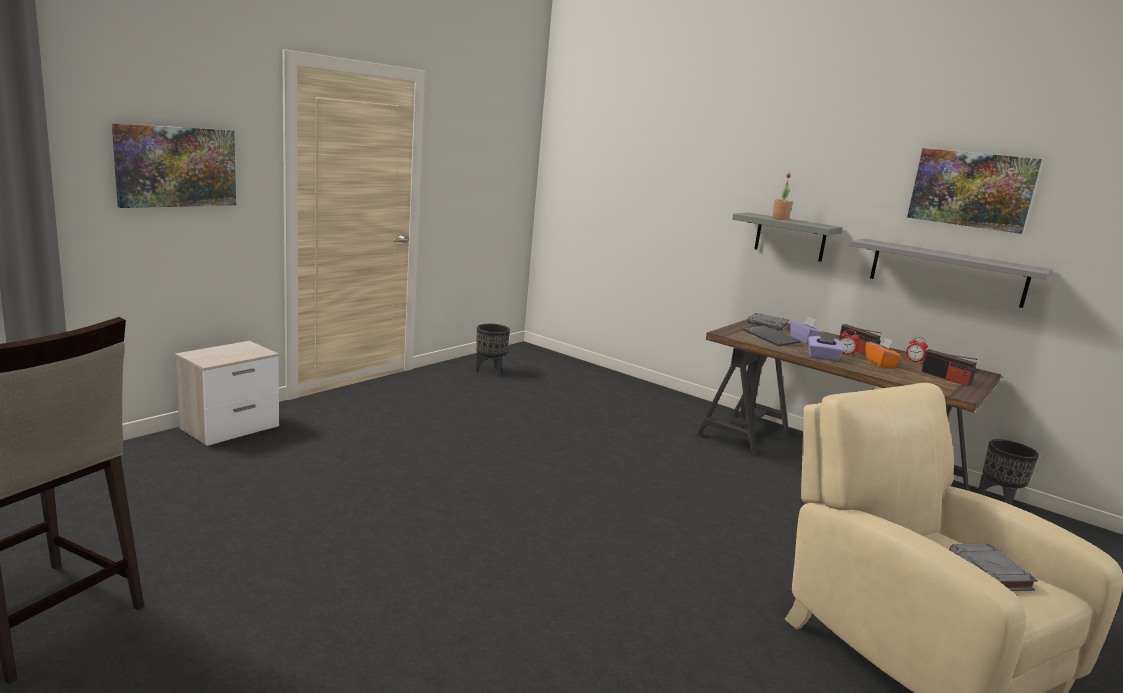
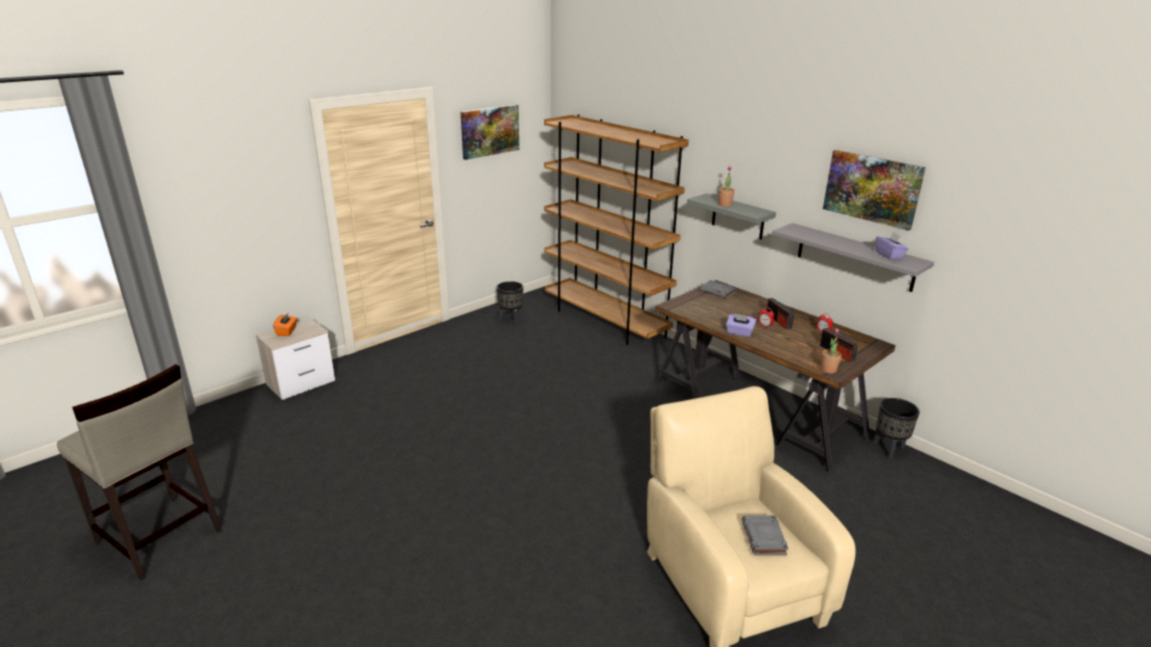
camera: 10 degrees right, 10 degrees up
picture [112,123,236,208] -> picture moved to [461,105,519,160]
keyboard [743,325,801,346] -> none
purple tissue box [790,317,824,344] -> purple tissue box moved to [876,232,908,260]
orange tissue box [866,338,901,368] -> orange tissue box moved to [273,312,297,336]
none -> brown bookcase [544,114,689,345]
none -> potted plant [821,328,842,373]

